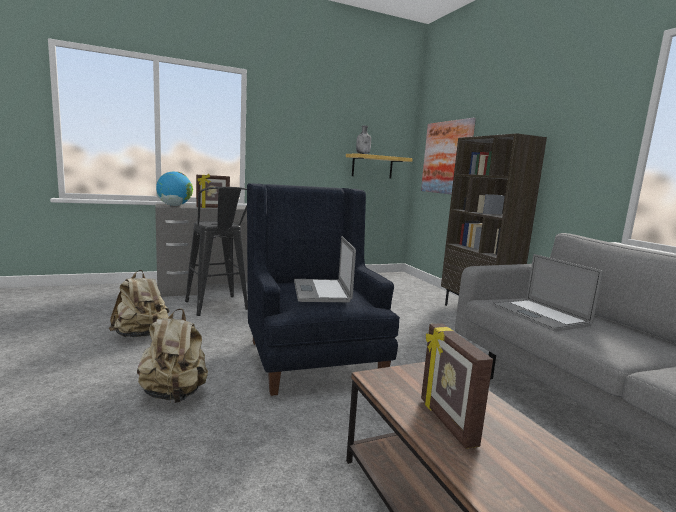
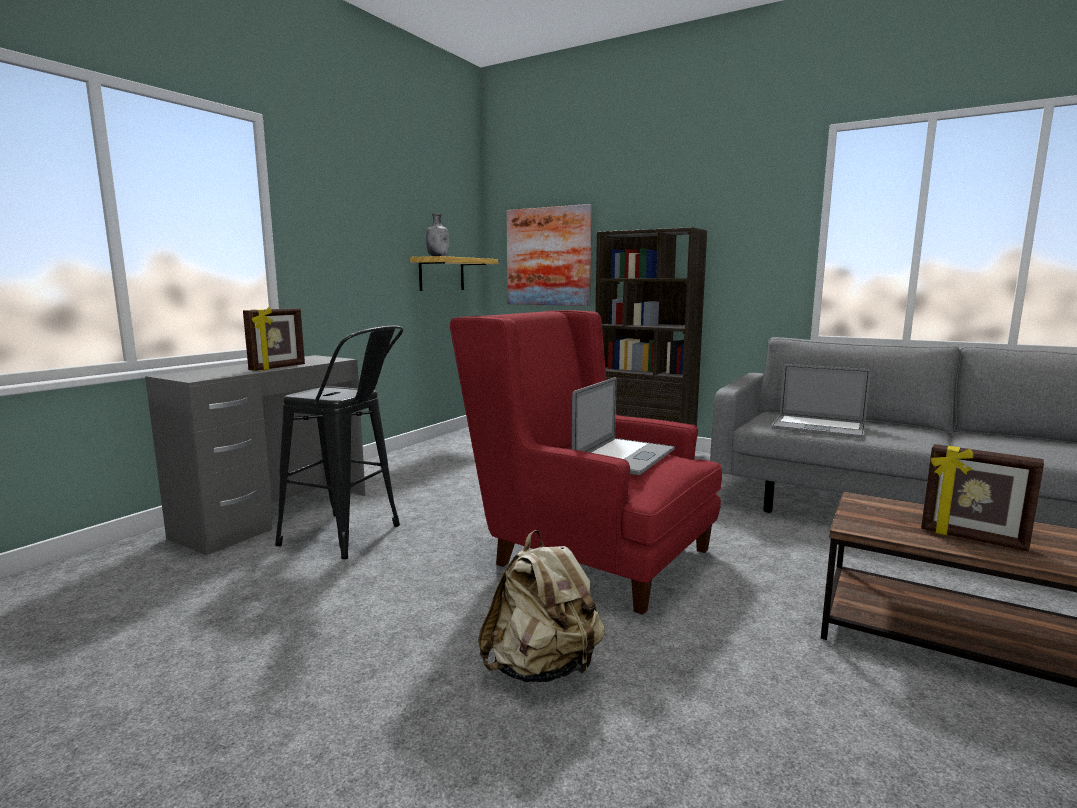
camera: 35 degrees left, 0 degrees up
beige backpack [109,270,170,337] -> none
globe [156,172,193,206] -> none
blue armchair [247,183,400,396] -> red armchair [450,310,722,615]
laptop [294,236,356,302] -> laptop turned 105 degrees counterclockwise [572,377,675,475]

